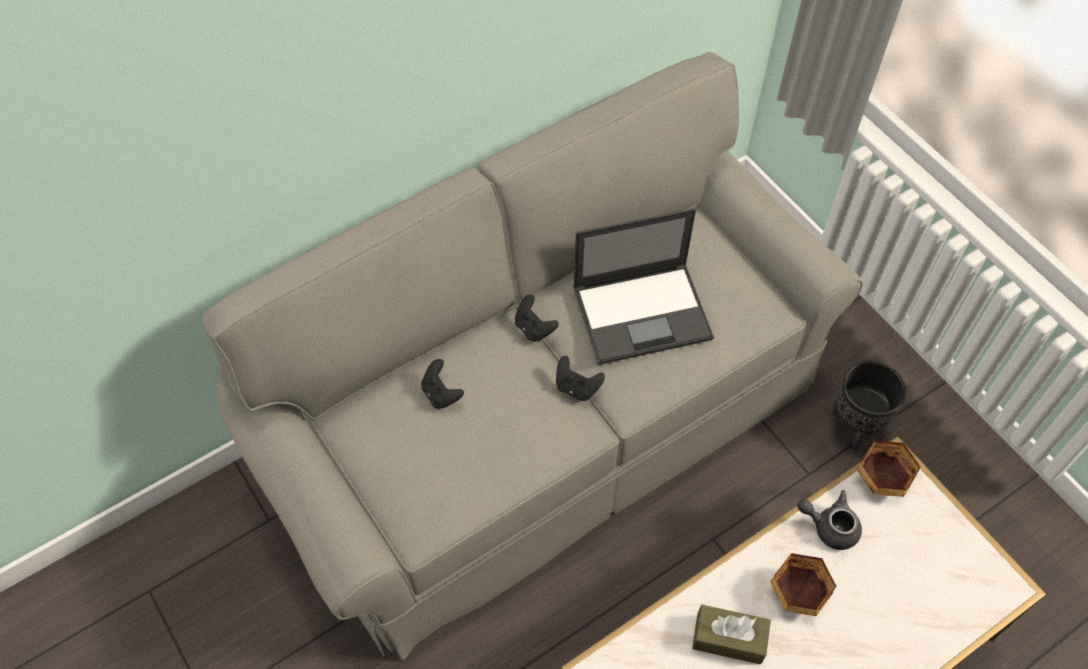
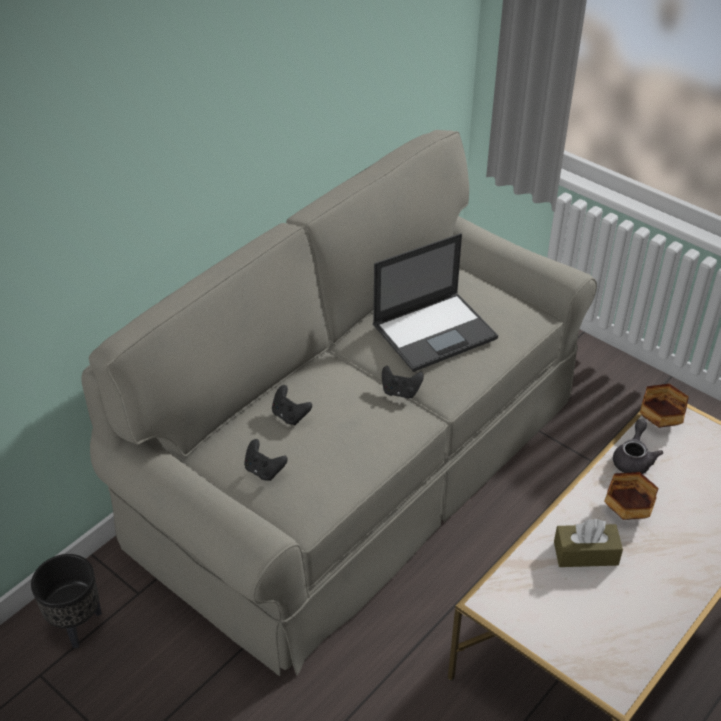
camera: 15 degrees left, 15 degrees down
black game controller [515,295,559,342] -> black game controller moved to [244,439,288,481]
grey teapot [797,490,862,550] -> grey teapot turned 105 degrees clockwise [613,419,663,474]
black planter [831,361,906,449] -> black planter moved to [31,554,102,648]

